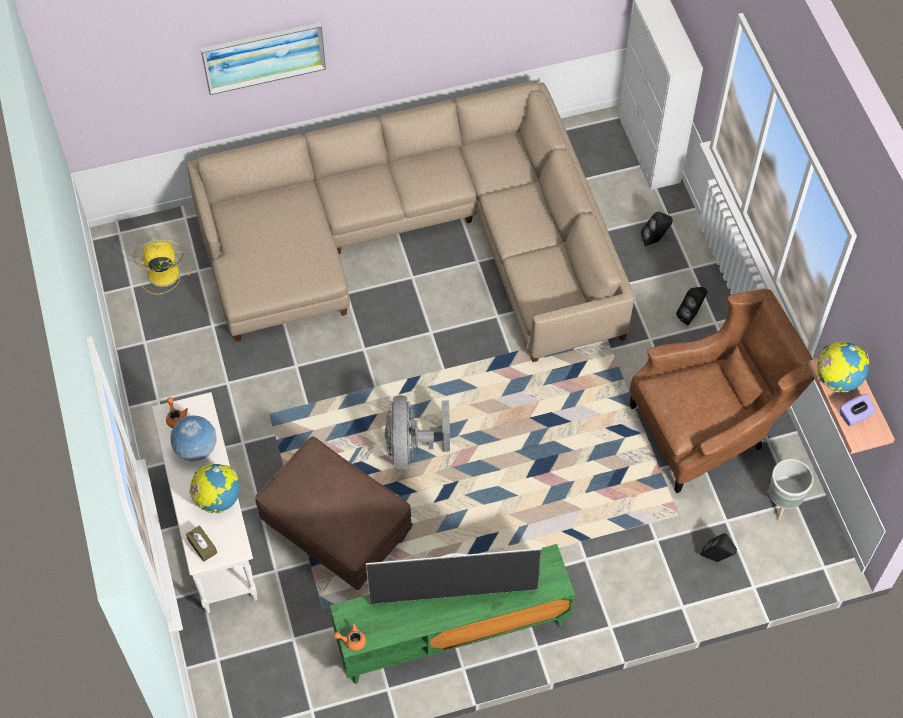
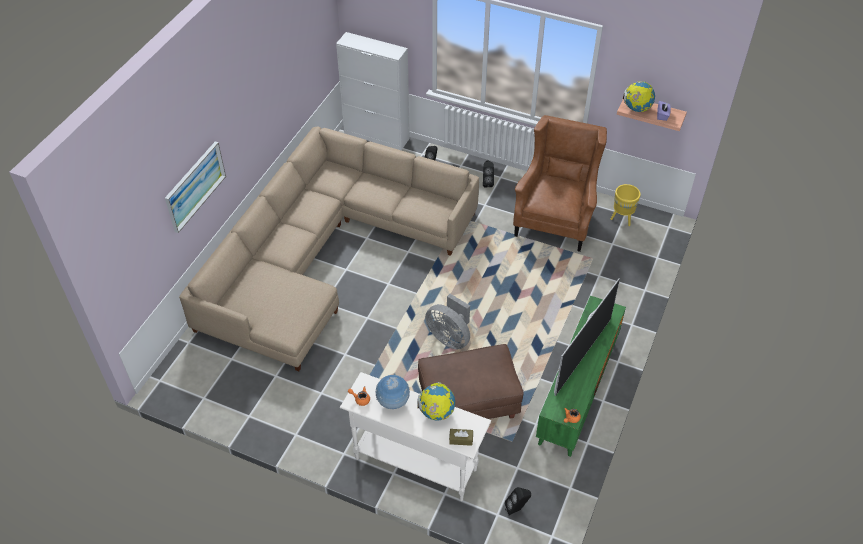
camera: 50 degrees left, 10 degrees down
yellow fan [134,239,190,295] -> none
black speaker [700,533,737,562] -> black speaker moved to [505,487,531,515]
grey planter [767,459,814,521] -> yellow planter [611,184,641,226]

